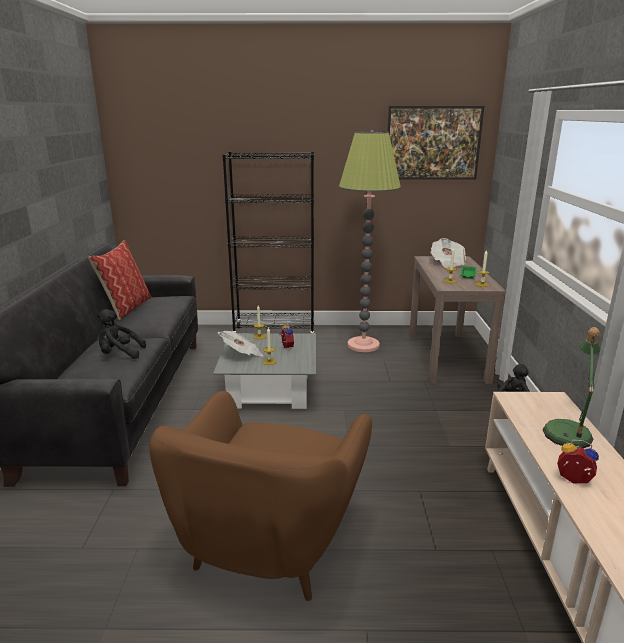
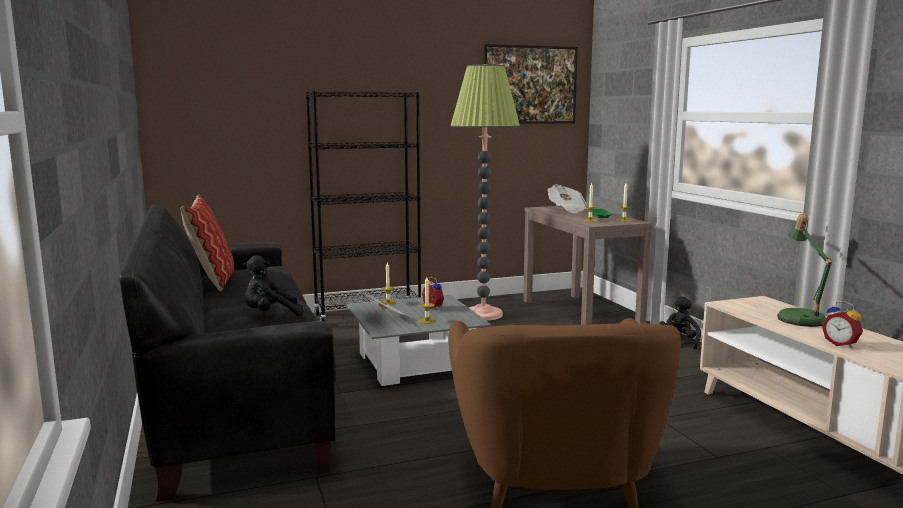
camera: 20 degrees left, 10 degrees down
alarm clock [557,440,599,484] -> alarm clock turned 135 degrees counterclockwise [822,301,863,348]

